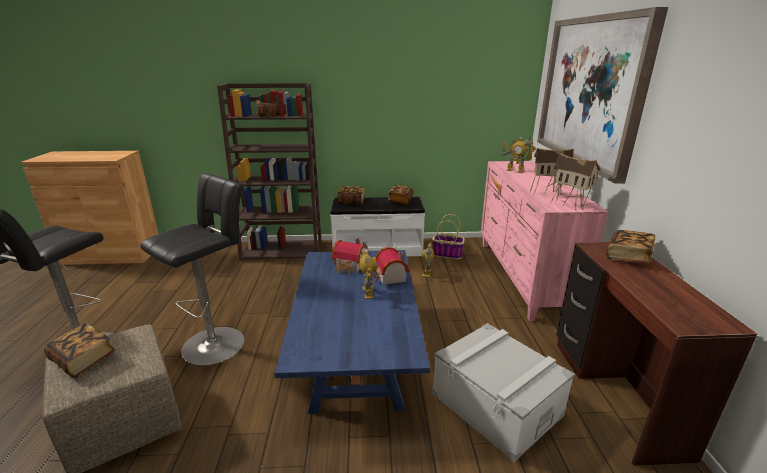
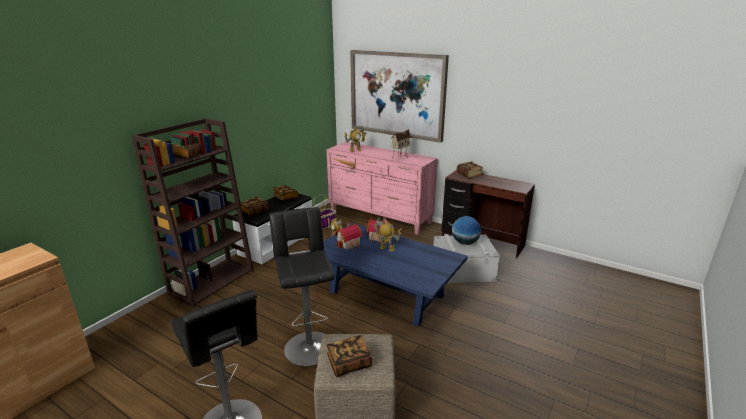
camera: 55 degrees left, 0 degrees up
toy house [551,153,601,210] -> none
none -> globe [452,216,481,245]

